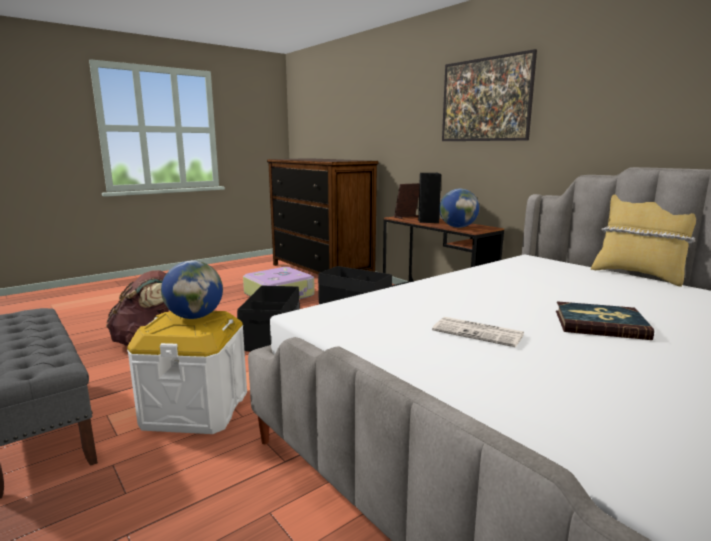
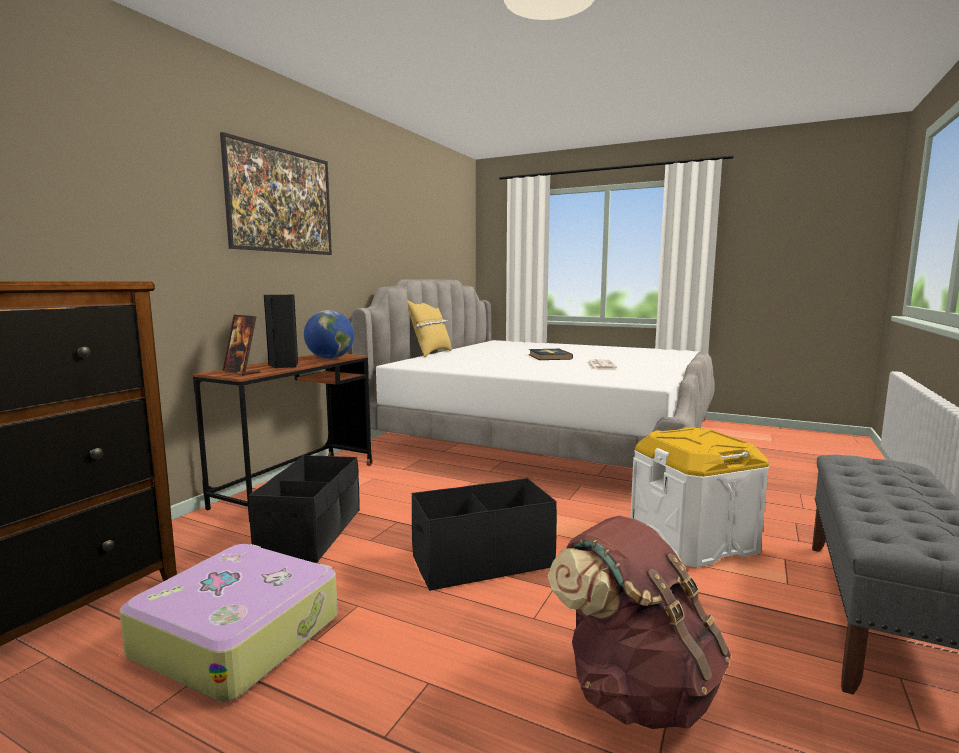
camera: 115 degrees left, 5 degrees down
globe [161,260,223,319] -> none

